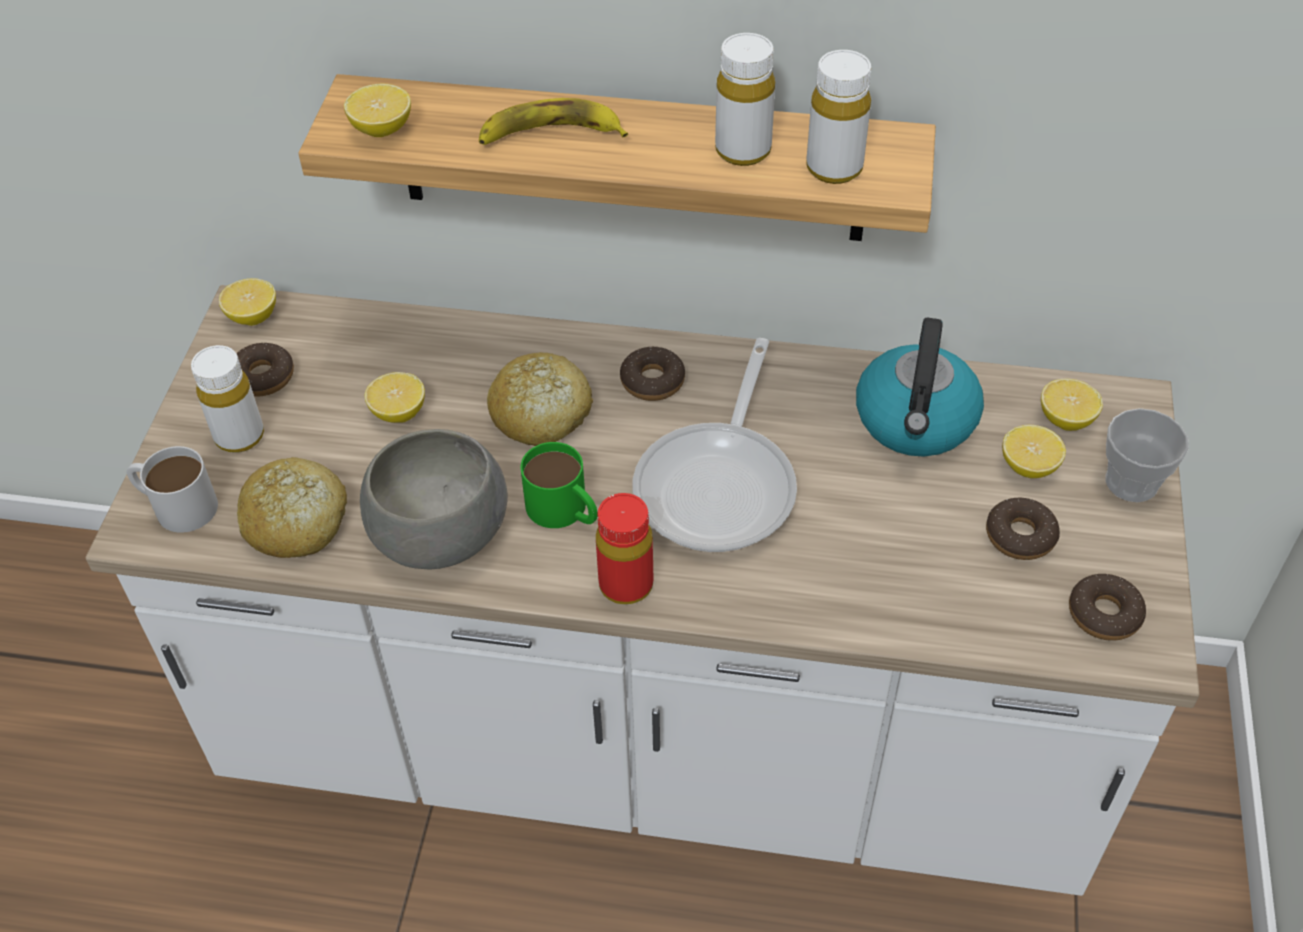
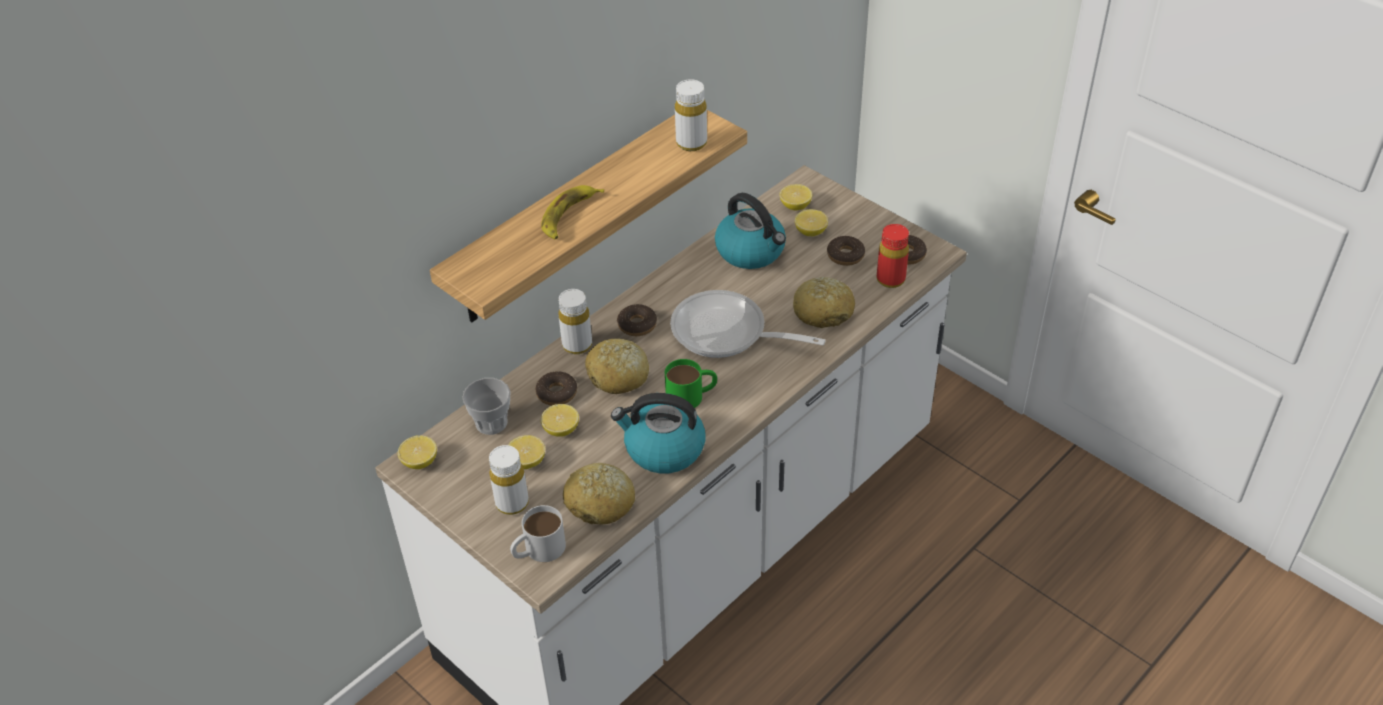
camera: 55 degrees left, 5 degrees down
donut [236,343,294,396] -> donut moved to [535,371,577,406]
lemon [344,84,411,137] -> lemon moved to [508,435,545,469]
grey bowl [360,429,508,569] -> kettle [611,393,705,474]
red bottle [596,493,653,604] -> red bottle moved to [877,224,909,288]
frying pan [632,338,797,552] -> frying pan turned 150 degrees clockwise [670,290,826,358]
white bottle [715,33,775,166] -> white bottle moved to [558,289,592,354]
cup [1105,408,1189,502] -> cup moved to [462,378,510,435]
none -> bread [793,277,855,328]

